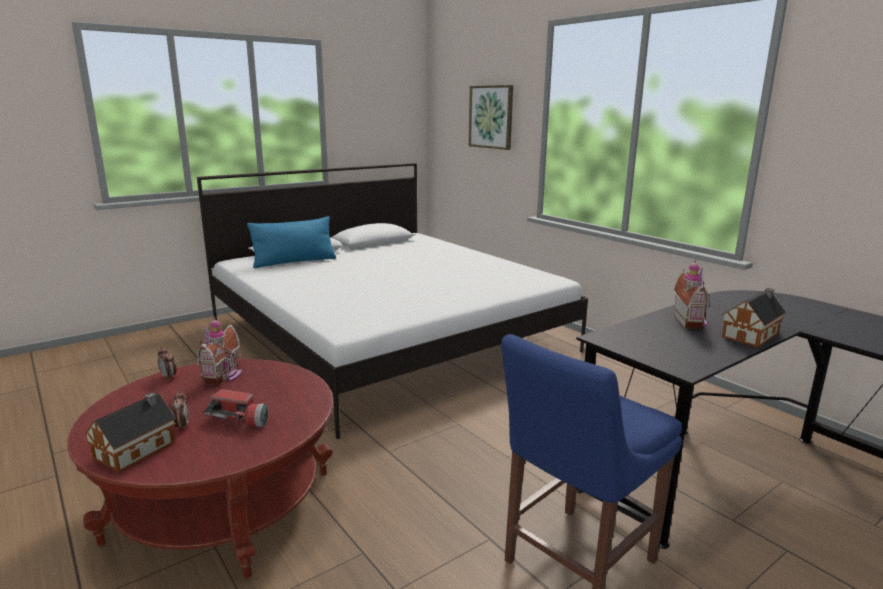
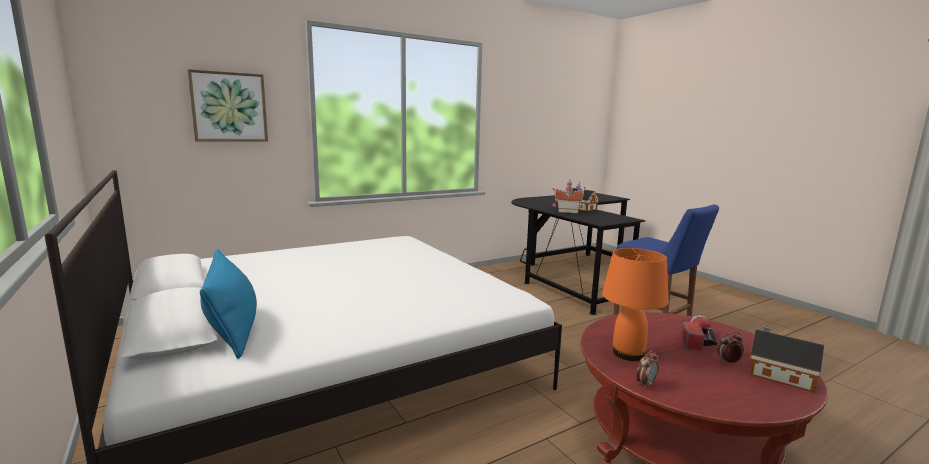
camera: 85 degrees left, 5 degrees down
toy house [197,316,242,385] -> orange table lamp [602,248,669,361]

